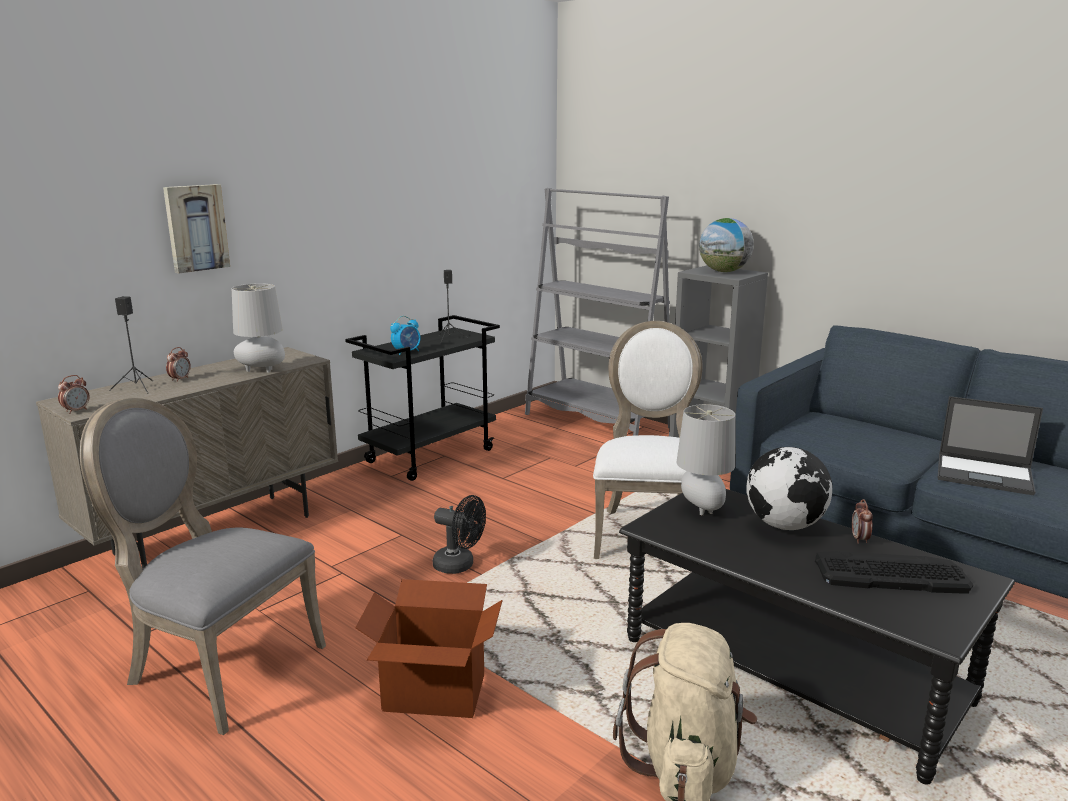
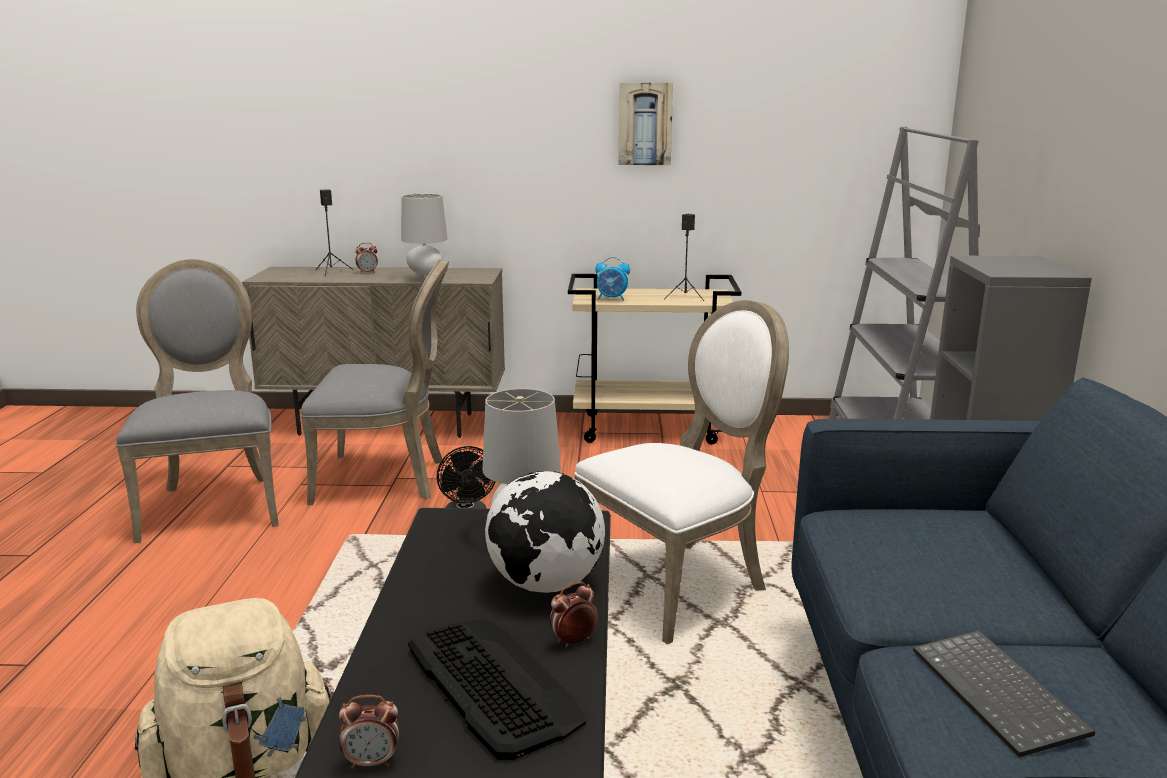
camera: 50 degrees right, 0 degrees up
alarm clock [58,375,90,414] -> alarm clock moved to [339,695,399,769]
picture [163,184,230,274] -> picture moved to [619,83,673,165]
black cart [345,315,500,481] -> beige cart [568,274,741,444]
cardboard box [355,579,503,718] -> none
globe [699,218,754,272] -> none
laptop [938,396,1043,495] -> keyboard [913,631,1095,757]
none -> grey chair [301,259,449,505]

